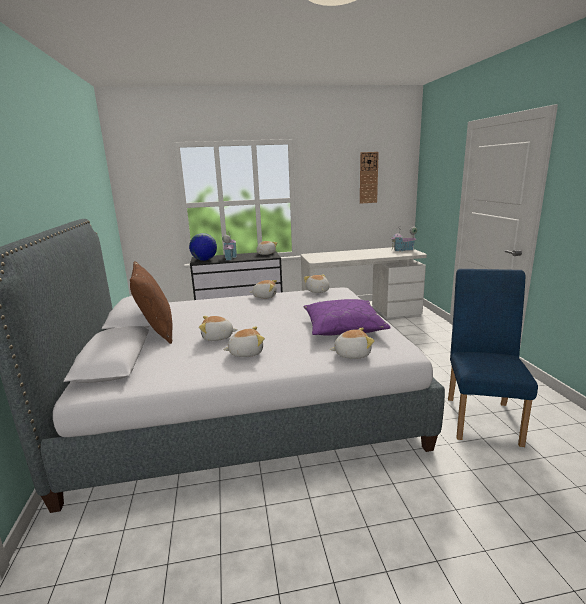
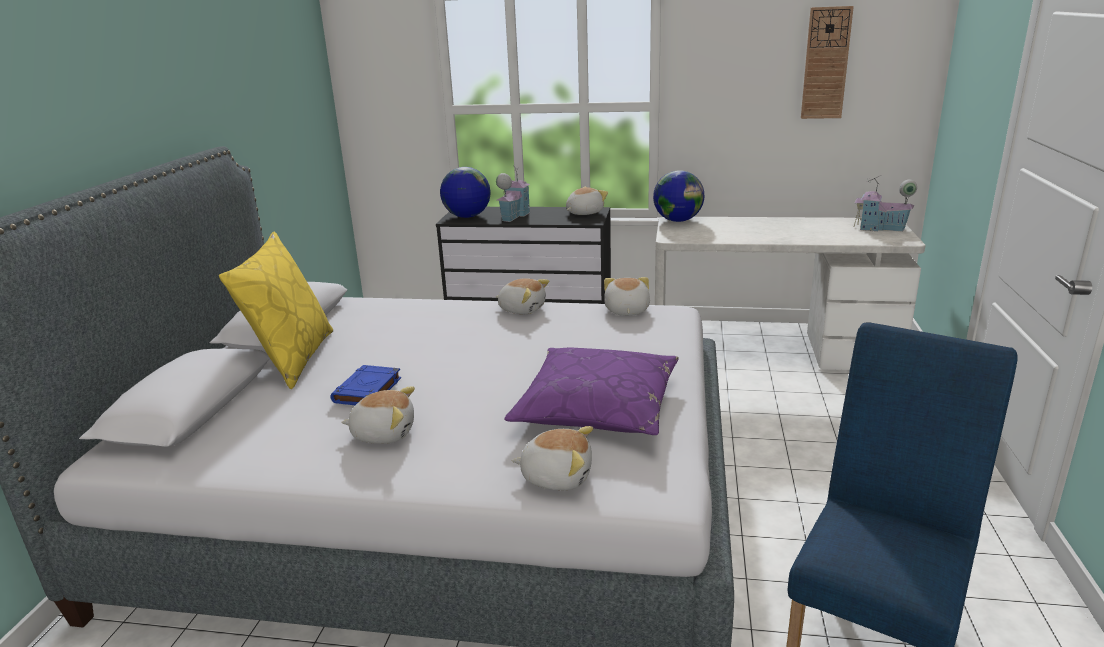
camera: 20 degrees right, 5 degrees up
brown pillow [130,261,172,344] -> yellow pillow [219,231,333,389]
plush toy [199,316,237,341] -> blue book [331,365,401,405]
none -> globe [653,170,704,222]

